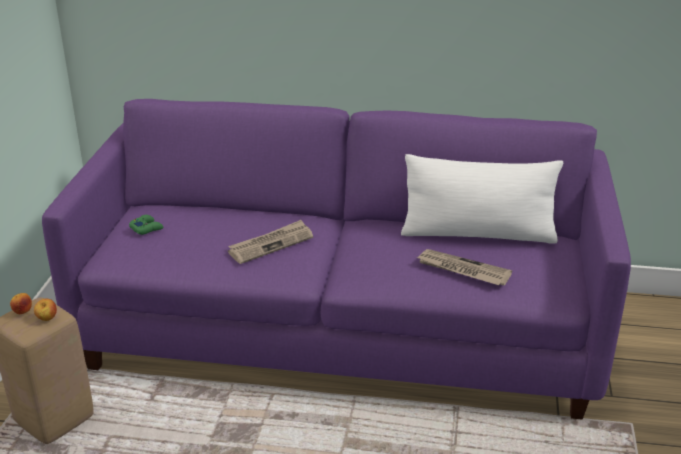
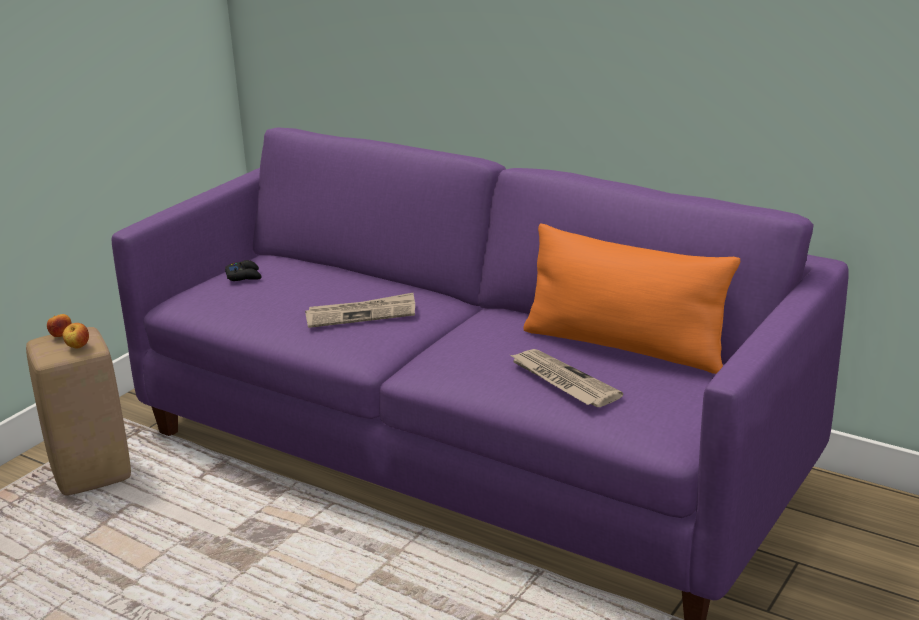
camera: 25 degrees right, 5 degrees down
green game controller [129,215,163,235] -> black game controller [225,260,262,281]
white pillow [401,154,563,244] -> orange pillow [524,223,740,374]

